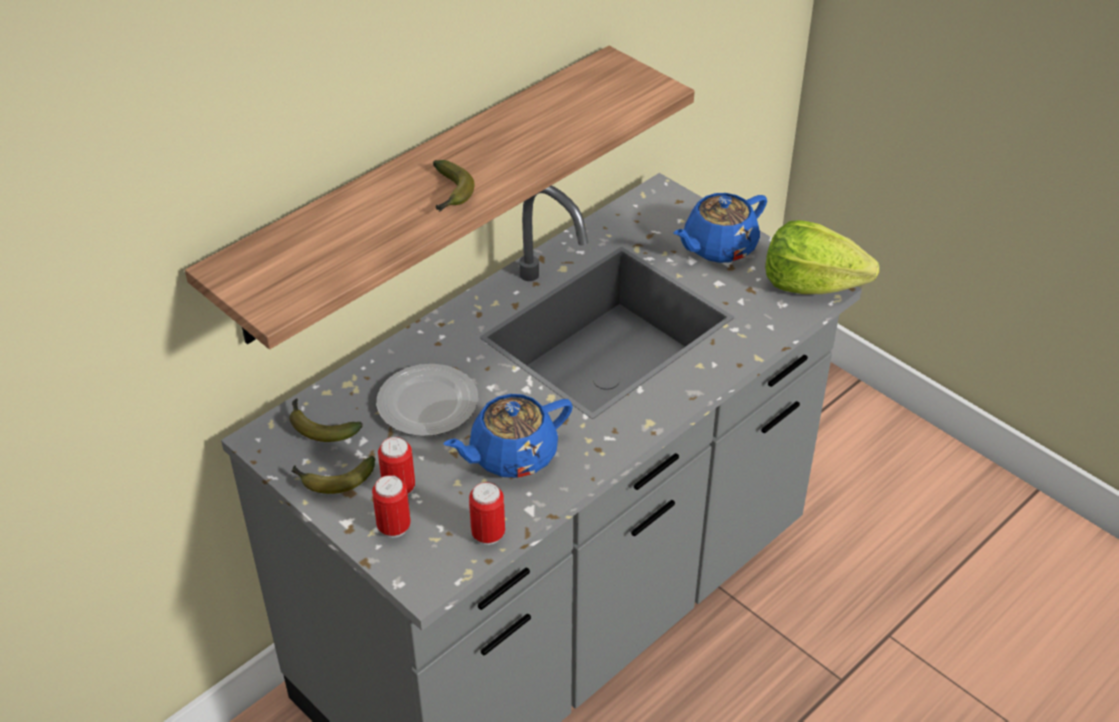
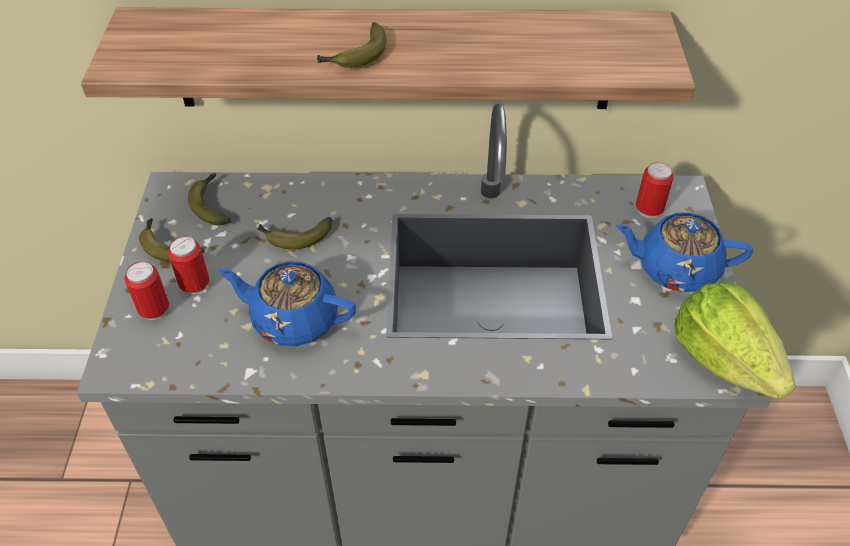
camera: 45 degrees right, 5 degrees up
plate [377,364,478,436] -> banana [257,217,332,249]
can [469,482,505,545] -> can moved to [636,162,674,218]

